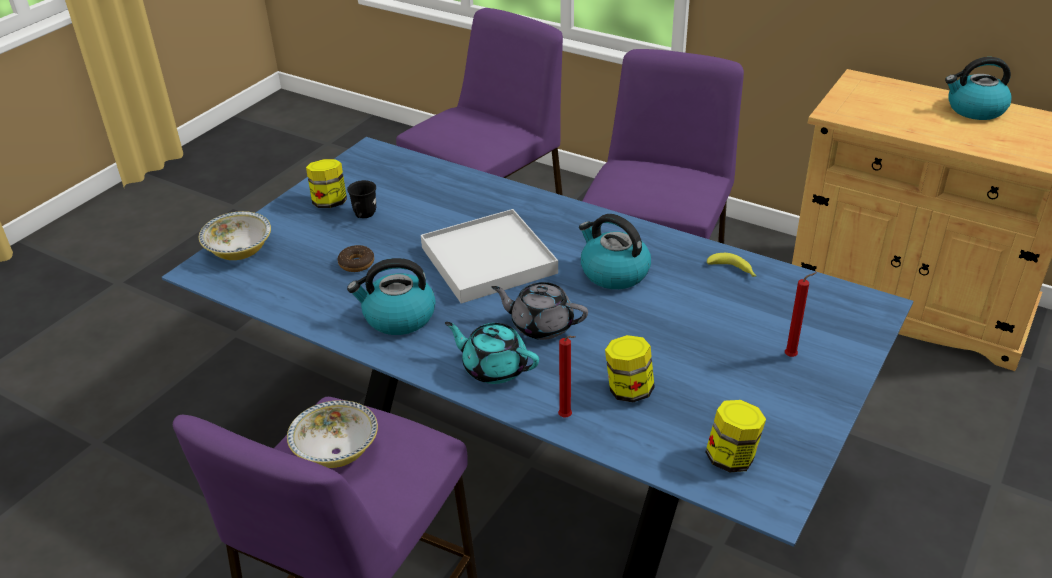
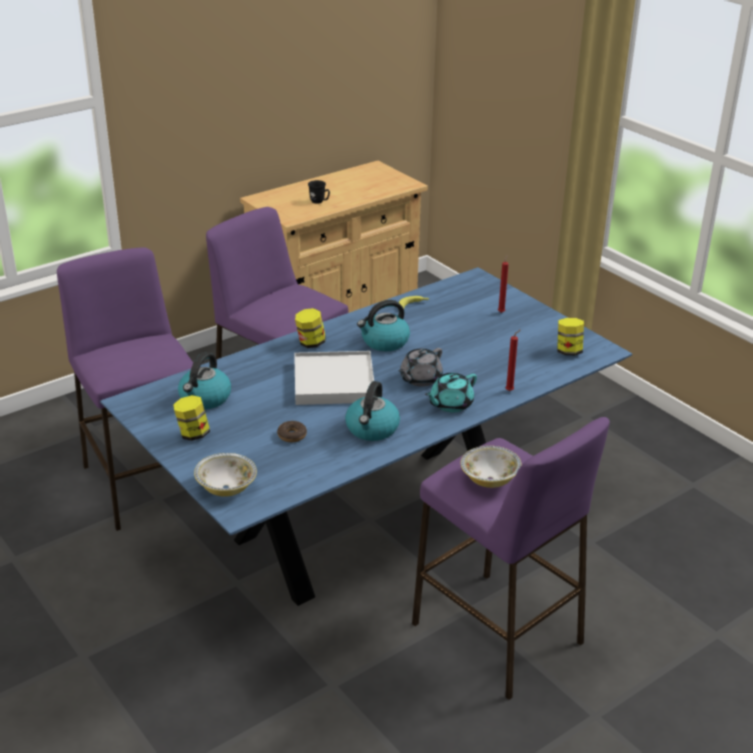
camera: 70 degrees left, 5 degrees down
black mug [347,180,376,218] -> black mug moved to [308,180,330,204]
jar [605,335,655,402] -> jar moved to [295,308,326,348]
kettle [945,57,1012,120] -> kettle moved to [178,352,231,409]

